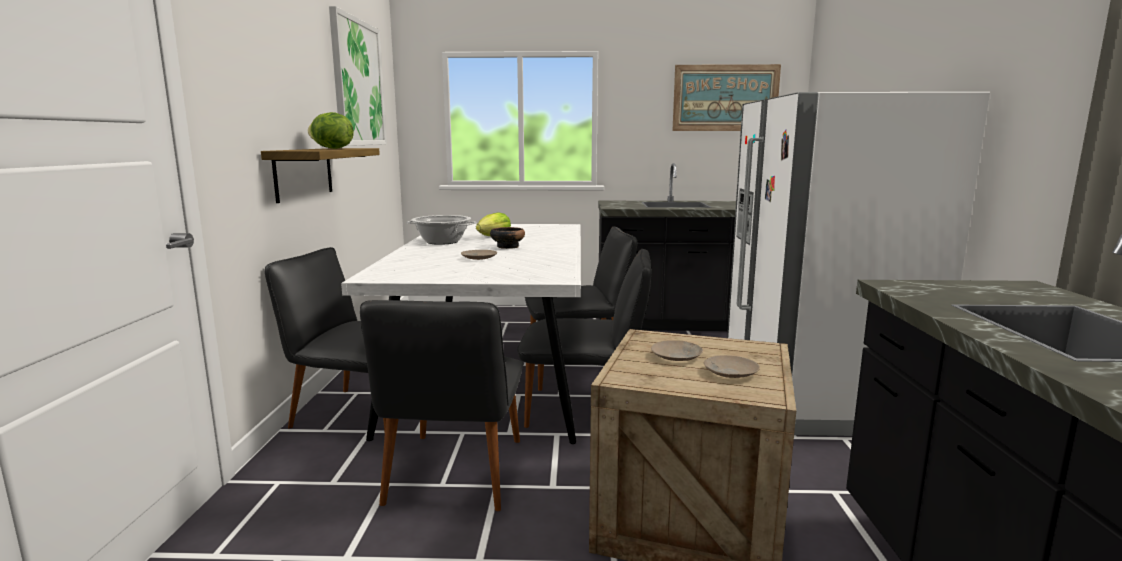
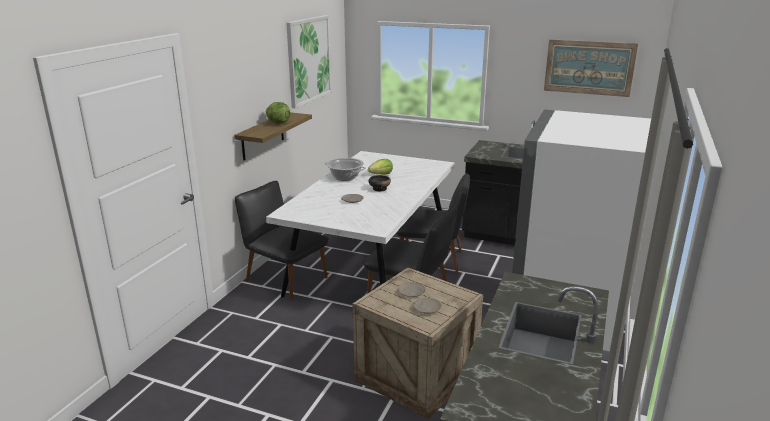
camera: 20 degrees right, 10 degrees up
black chair [360,300,524,511] -> none

